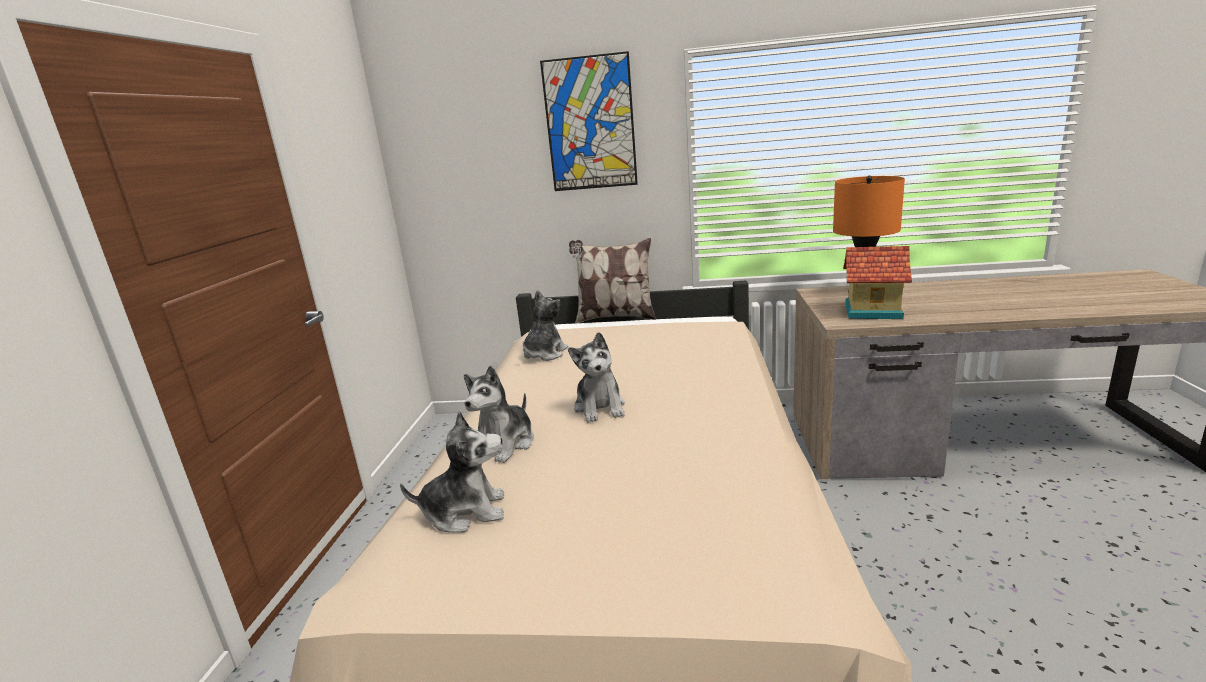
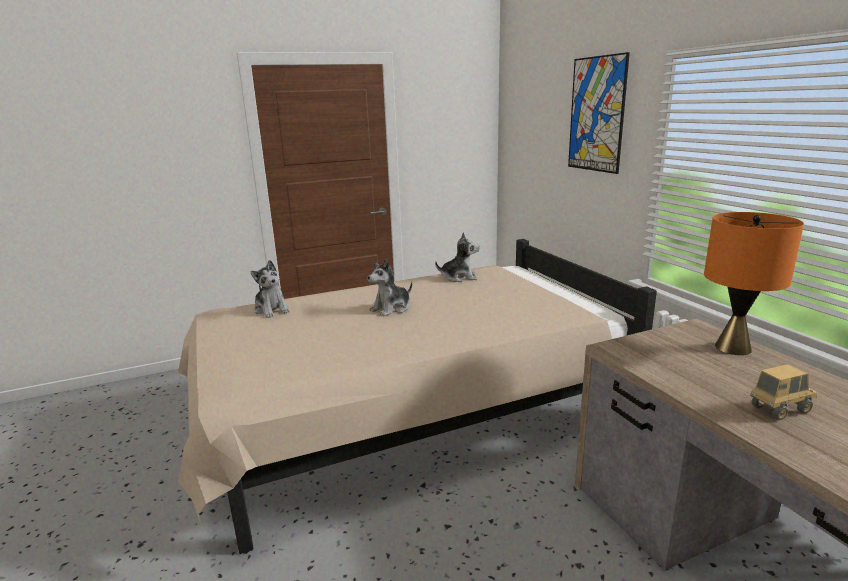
camera: 60 degrees right, 0 degrees up
plush toy [464,366,534,463] -> none
pillow [569,238,656,324] -> none
toy house [843,246,912,319] -> none
none -> toy truck [750,364,817,420]

